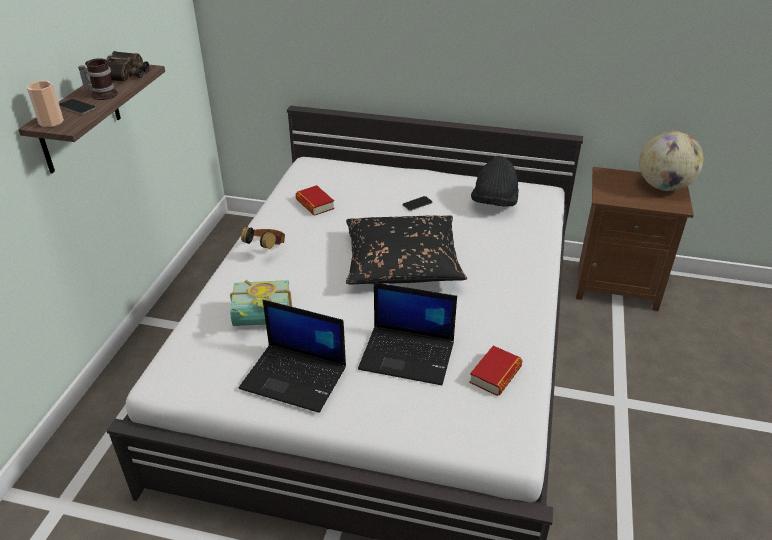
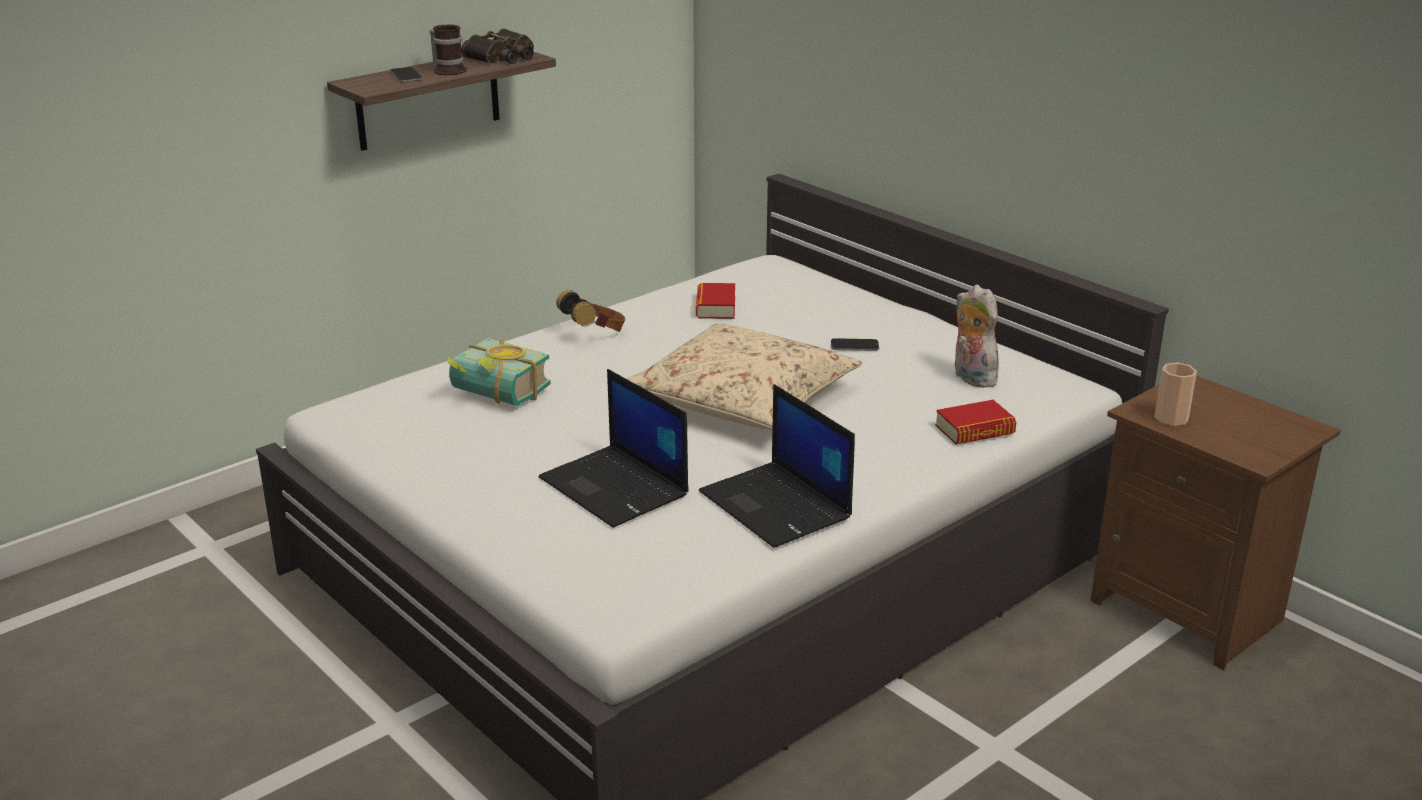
camera: 35 degrees right, 10 degrees down
cup [27,81,64,127] -> cup moved to [1154,362,1197,426]
laptop [239,300,346,413] -> laptop moved to [699,384,855,548]
black pillow [346,215,467,284] -> beige pillow [626,324,862,430]
book [469,346,523,396] -> book moved to [935,400,1016,444]
black hat [471,156,519,207] -> plush toy [955,284,1003,388]
globe [639,131,704,191] -> none

